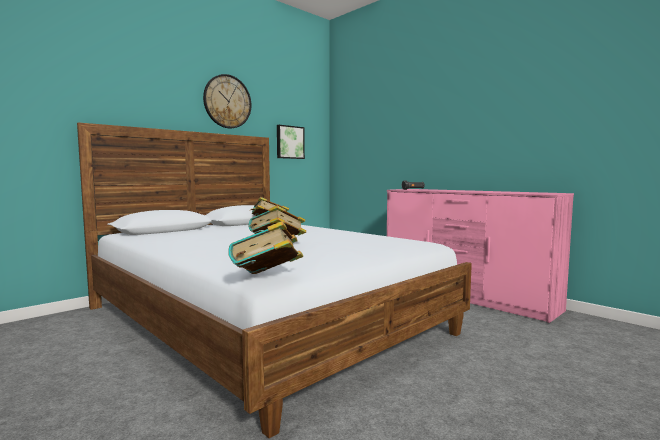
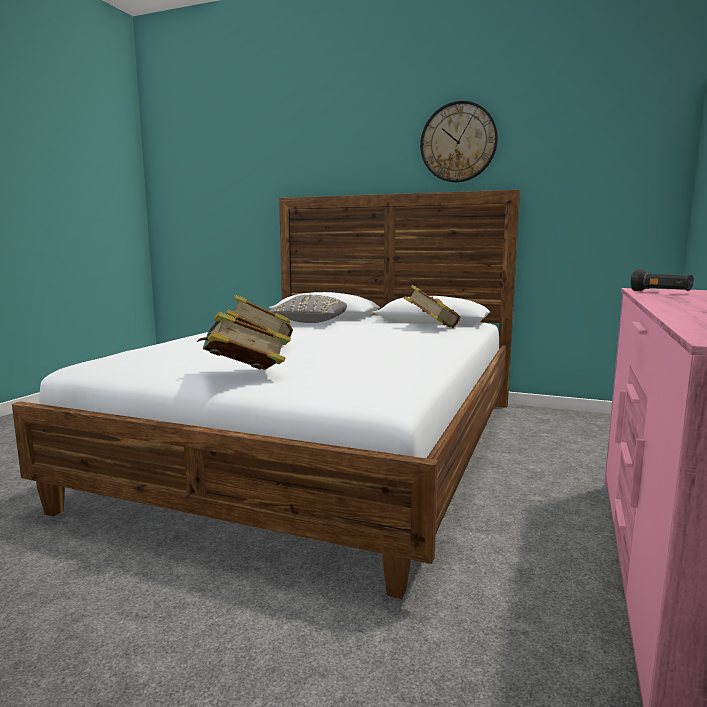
camera: 65 degrees right, 5 degrees up
book [228,221,303,274] -> book moved to [197,312,291,370]
picture [277,125,305,159] -> none
none -> grey pillow [269,295,347,323]

